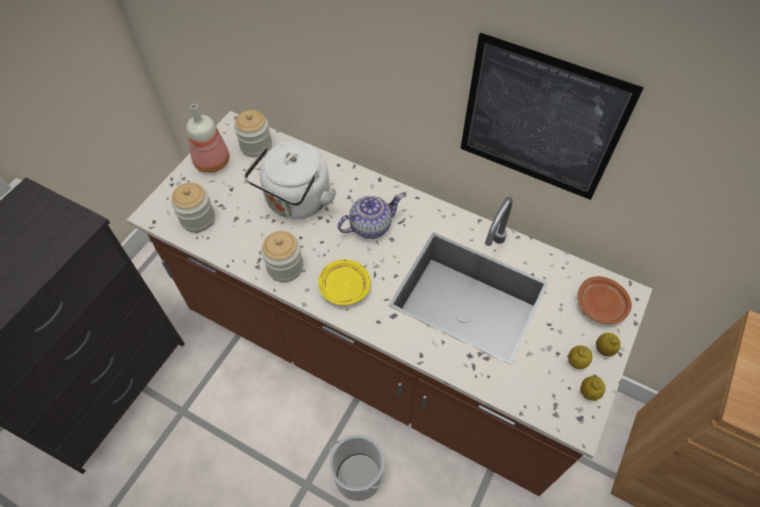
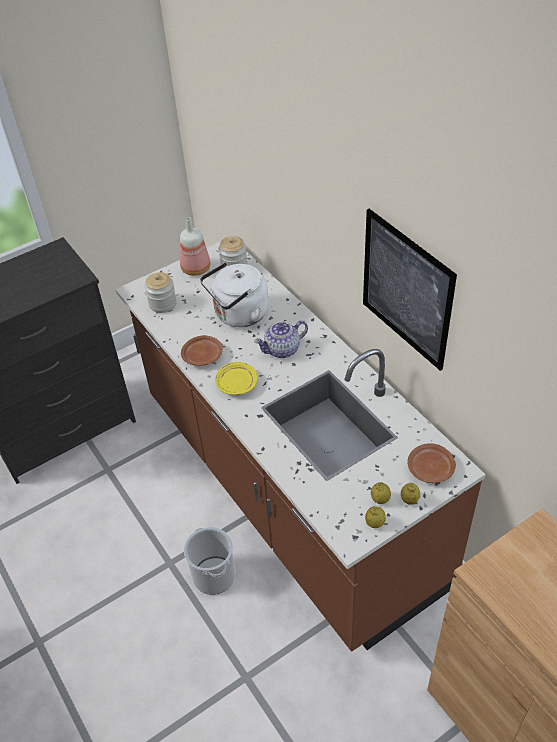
camera: 30 degrees right, 10 degrees down
jar [261,231,303,282] -> brown plate [181,335,223,366]
teapot [338,194,403,239] -> teapot turned 150 degrees clockwise [254,320,308,358]

